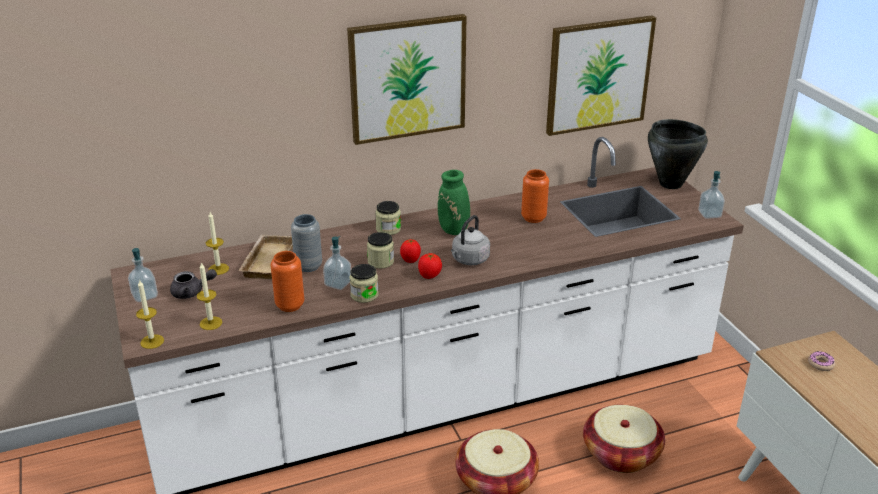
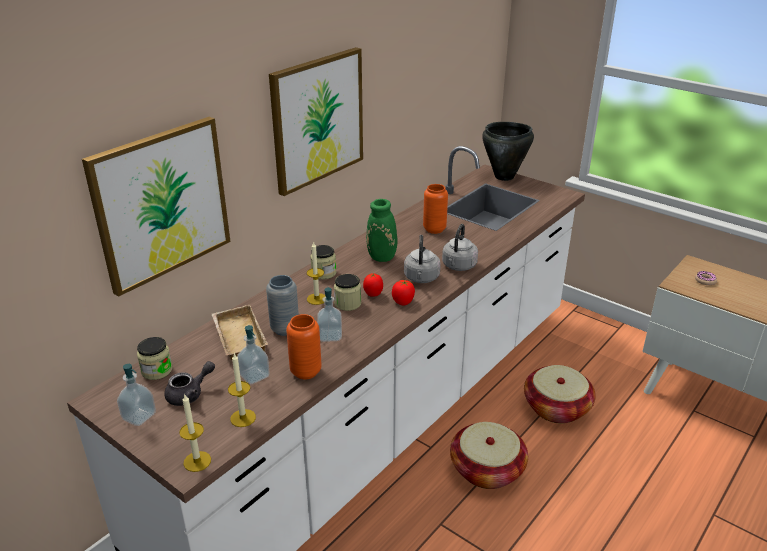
camera: 30 degrees left, 0 degrees up
candle [206,212,229,275] -> candle moved to [307,242,325,305]
jar [350,264,378,303] -> jar moved to [137,337,172,380]
picture [546,15,656,136] -> picture moved to [82,117,230,297]
soap dispenser [698,171,725,219] -> soap dispenser moved to [237,325,270,384]
none -> grey kettle [442,224,478,271]

